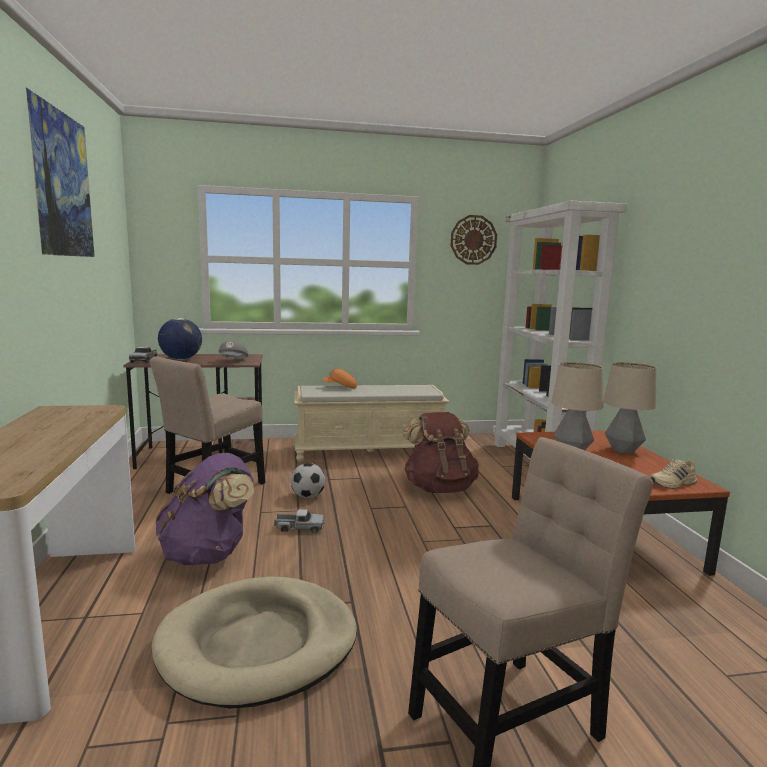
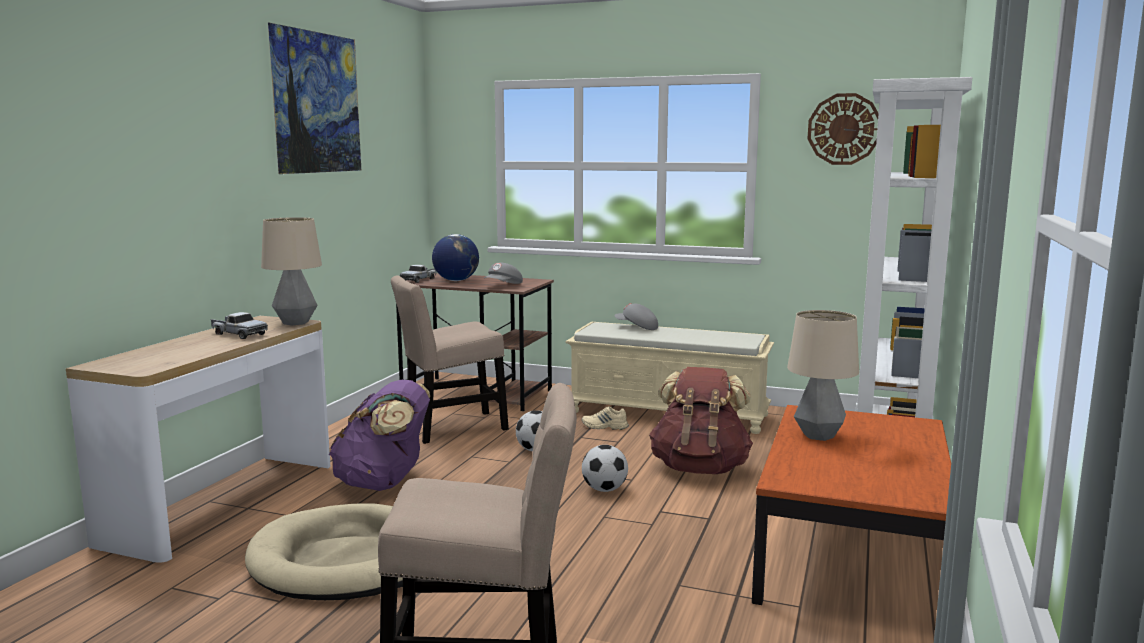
camera: 30 degrees right, 0 degrees up
toy truck [274,509,325,533] -> toy truck moved to [211,312,268,339]
orange cap [322,369,357,389] -> grey cap [615,303,658,330]
table lamp [603,362,656,454] -> table lamp moved to [261,217,322,326]
beige shoe [650,459,697,489] -> beige shoe moved to [582,407,629,430]
none -> football [582,445,628,492]

